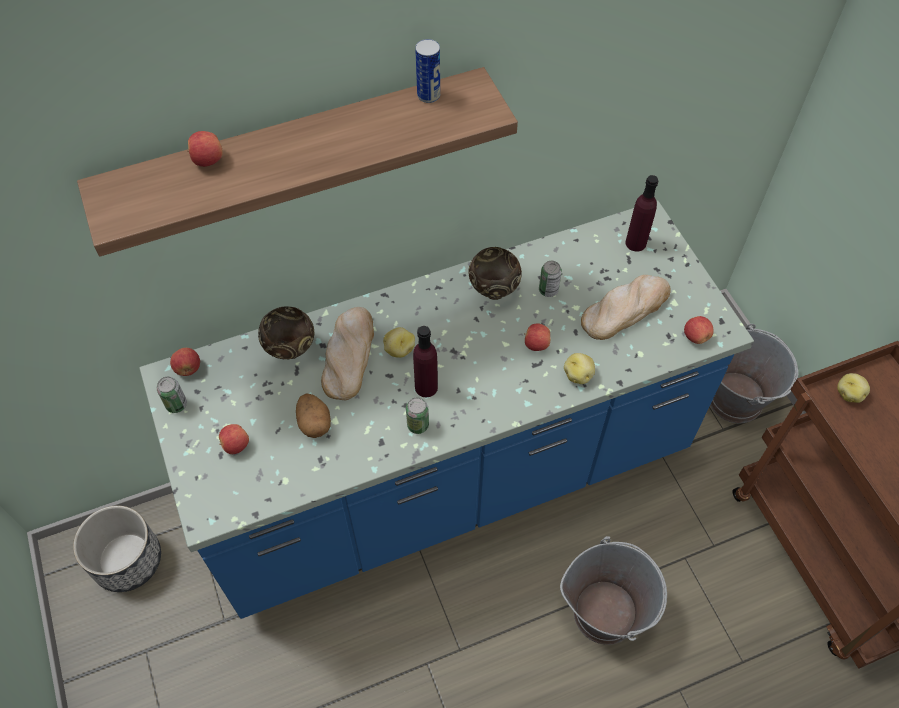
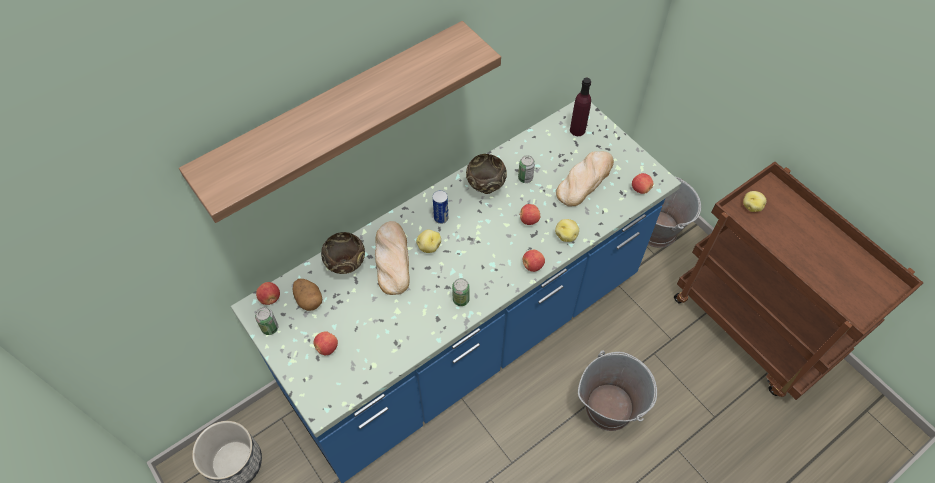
camera: 15 degrees left, 0 degrees up
apple [187,131,223,167] -> apple moved to [523,250,545,272]
potato [296,393,331,438] -> potato moved to [292,279,322,311]
purple bottle [413,326,438,397] -> none
can [415,39,440,103] -> can moved to [433,190,448,224]

